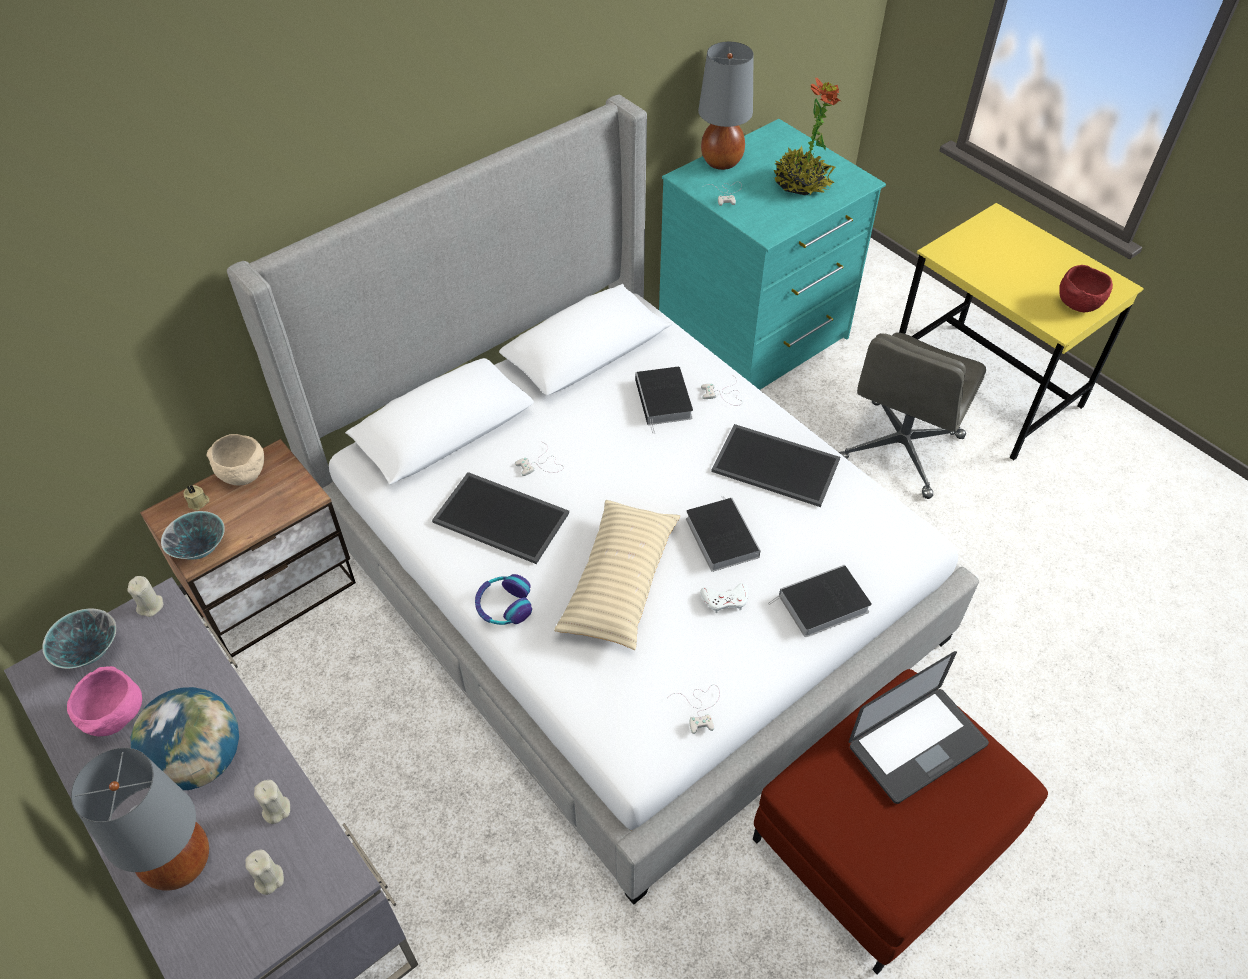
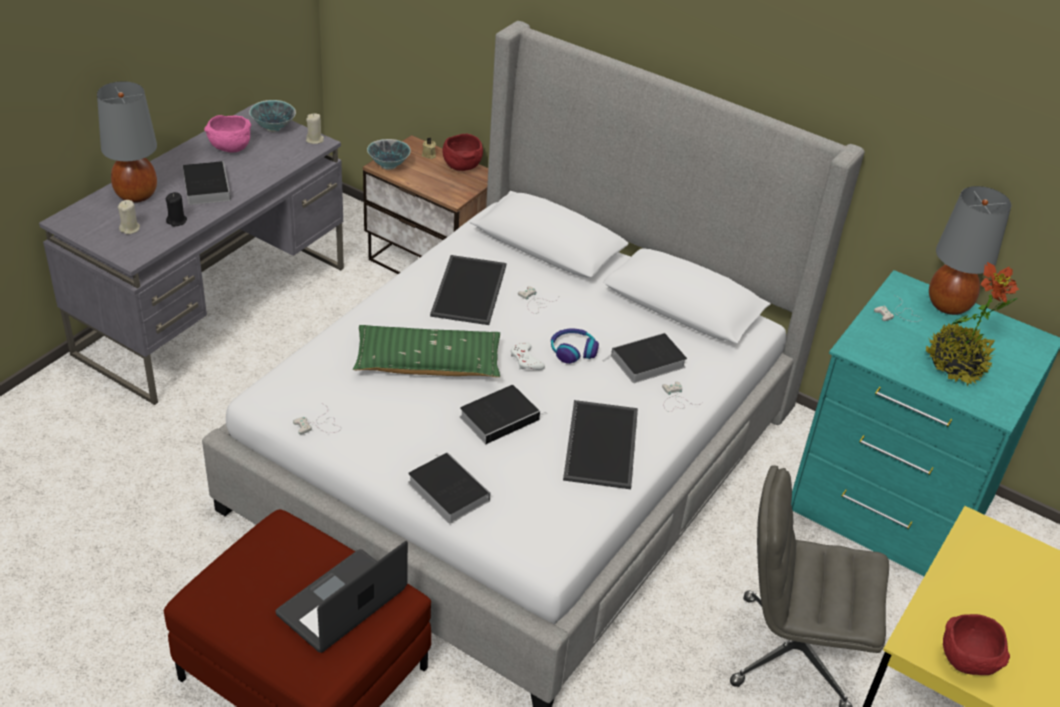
camera: 70 degrees right, 10 degrees down
globe [131,687,239,790] -> book [183,161,231,205]
beige bowl [206,434,264,485] -> red bowl [443,134,483,171]
beige candle [254,780,290,824] -> black candle [166,192,187,226]
headphones [475,574,532,625] -> headphones moved to [551,329,599,364]
beige pillow [554,500,680,650] -> green pillow [353,325,500,377]
white game controller [700,583,749,613] -> white game controller moved to [511,342,545,370]
laptop [849,651,989,804] -> laptop turned 90 degrees clockwise [276,541,408,653]

